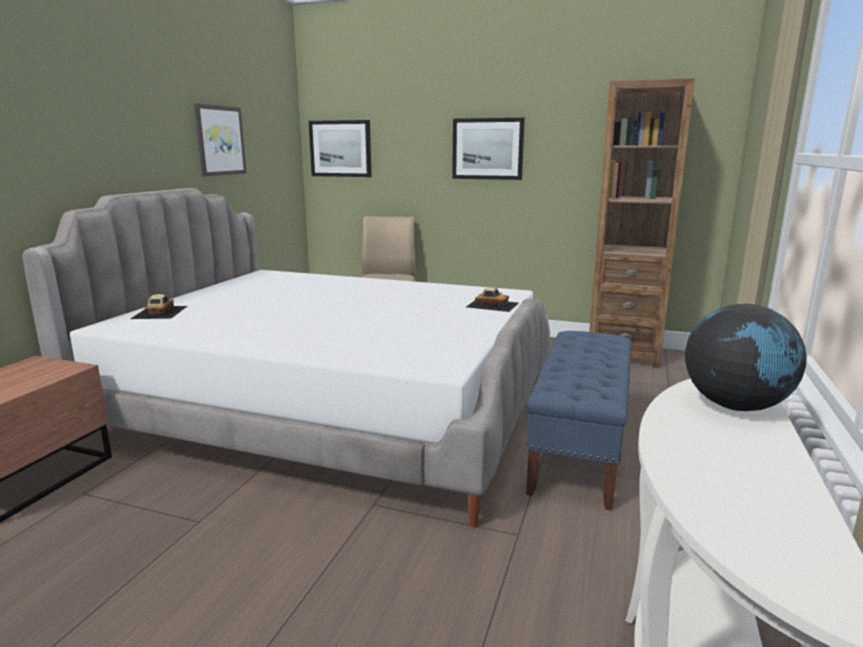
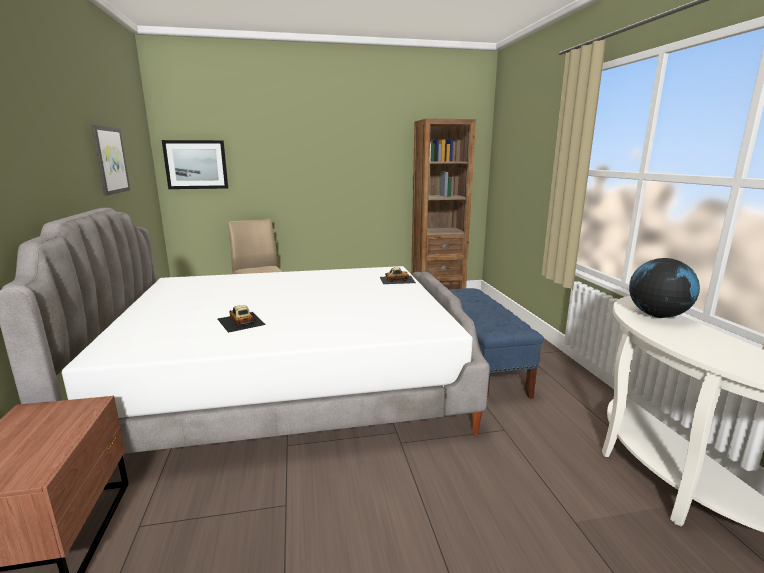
camera: 30 degrees left, 0 degrees up
toy car [130,294,187,319] -> toy car moved to [218,305,266,333]
picture [452,118,525,180] -> none

